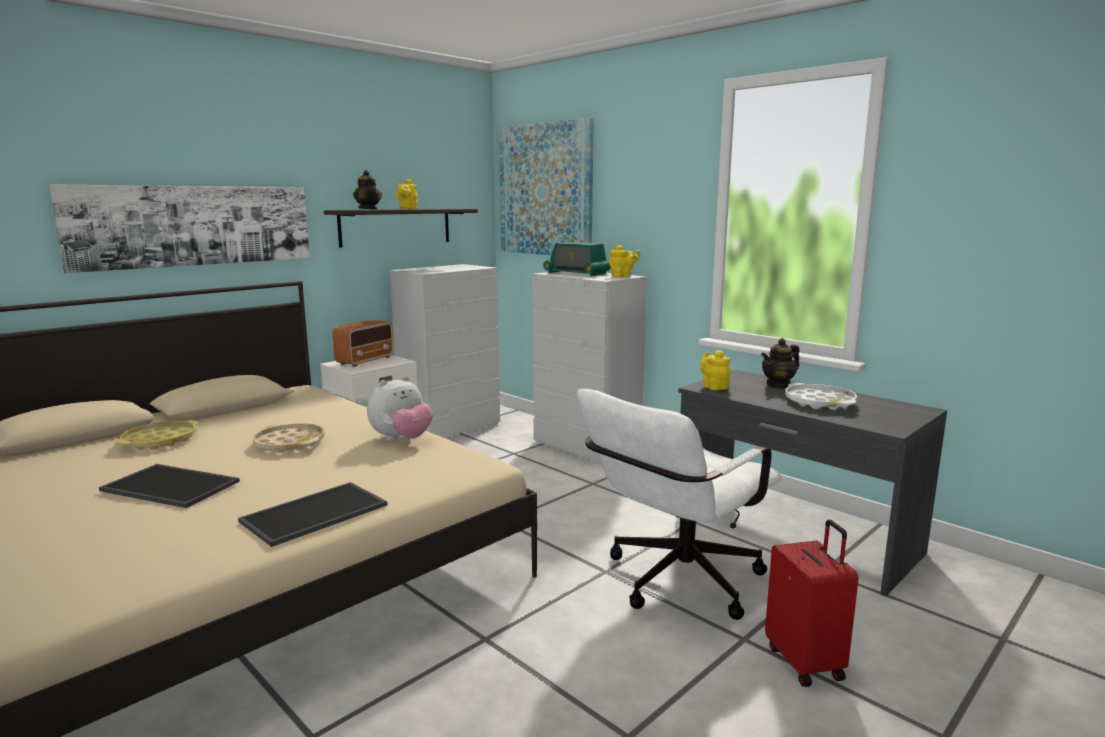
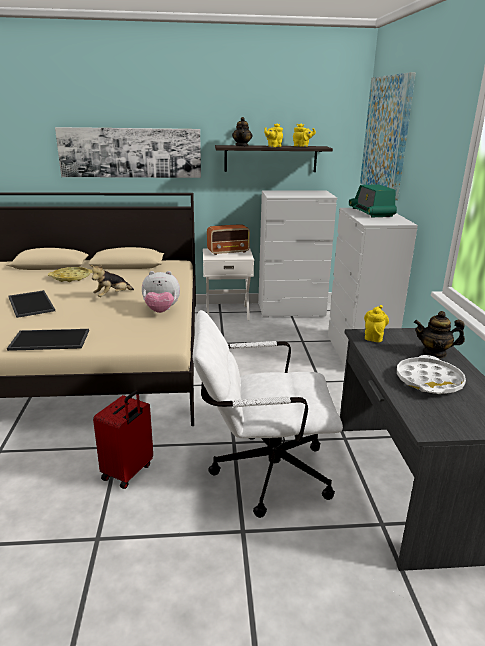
camera: 40 degrees right, 10 degrees up
beige tray [253,423,325,453] -> plush toy [90,265,134,297]
yellow teapot [609,245,640,277] -> yellow teapot moved to [293,124,316,147]
red suitcase [765,520,859,687] -> red suitcase moved to [93,390,153,489]

